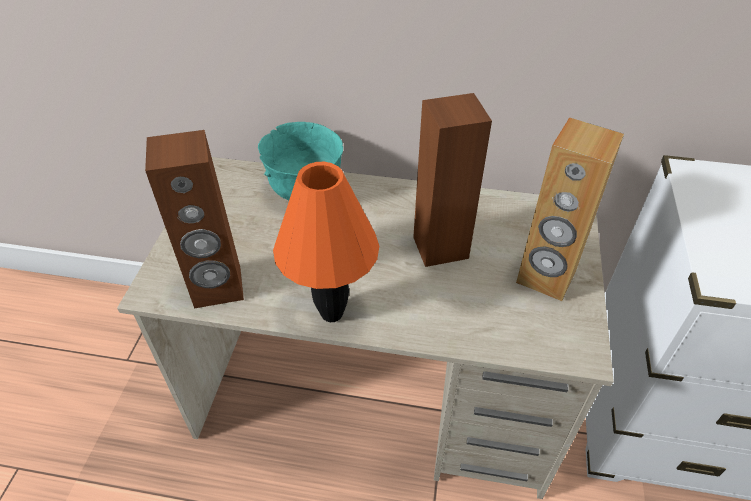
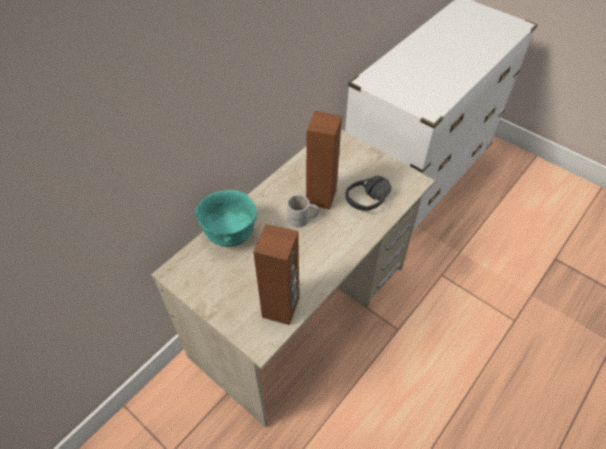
camera: 60 degrees left, 5 degrees up
orange table lamp [273,162,379,322] -> none
brown speaker [516,117,624,301] -> none
none -> white mug [287,195,319,228]
none -> black headphones [346,176,392,211]

